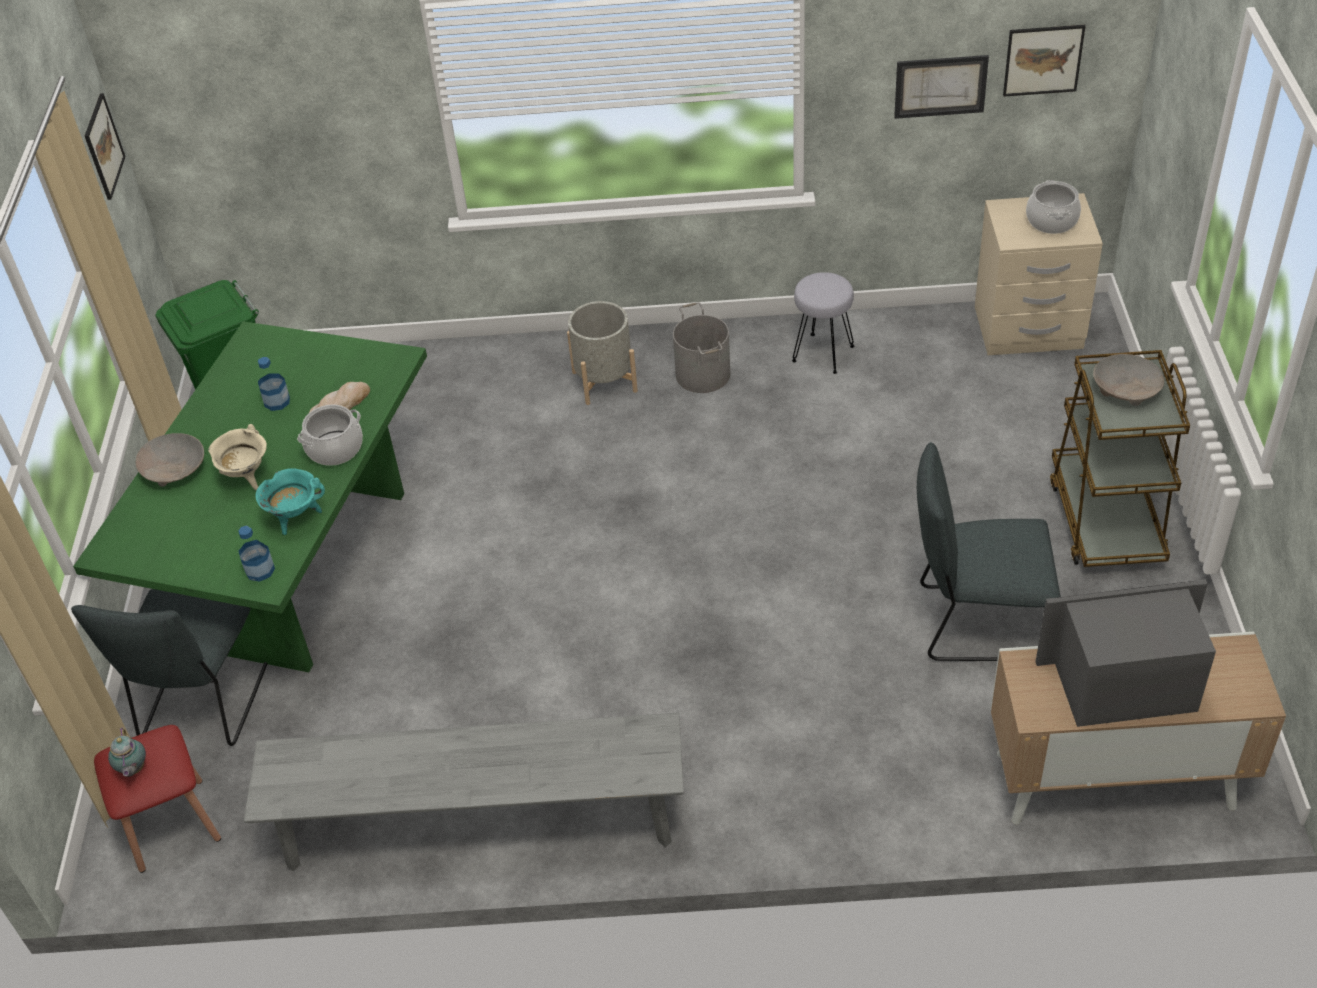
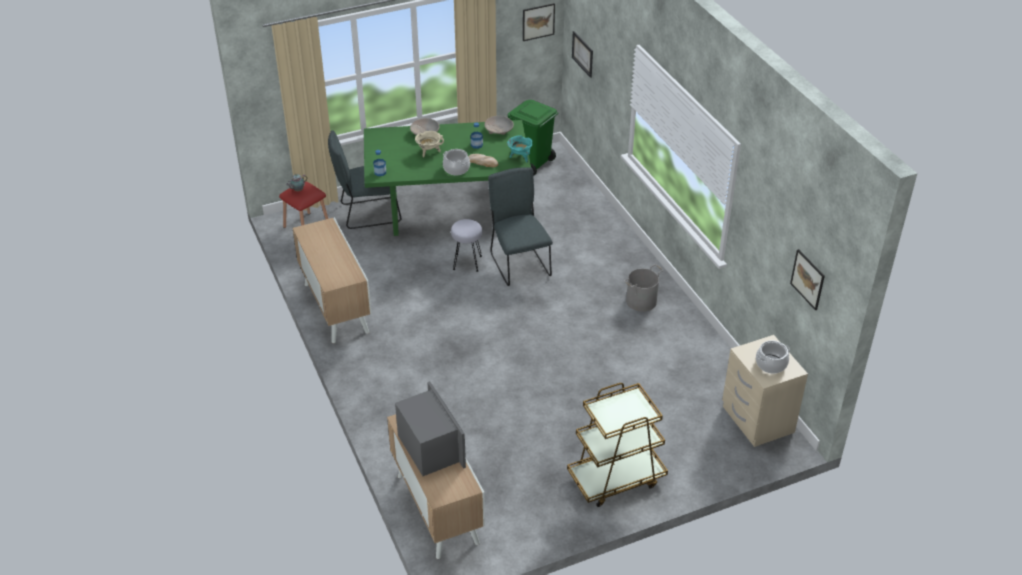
camera: 65 degrees right, 5 degrees down
grey bench [244,713,684,871] -> cabinet [292,217,372,343]
turquoise cooking pot [256,468,325,535] -> turquoise cooking pot moved to [507,135,532,163]
grey planter [567,301,638,405] -> none
grey stool [792,272,854,374] -> grey stool moved to [451,219,482,272]
picture [894,55,989,119] -> picture moved to [572,31,593,78]
grey chair [917,442,1061,661] -> grey chair moved to [488,167,553,286]
beige bowl [1093,354,1164,406] -> beige bowl moved to [484,116,514,135]

